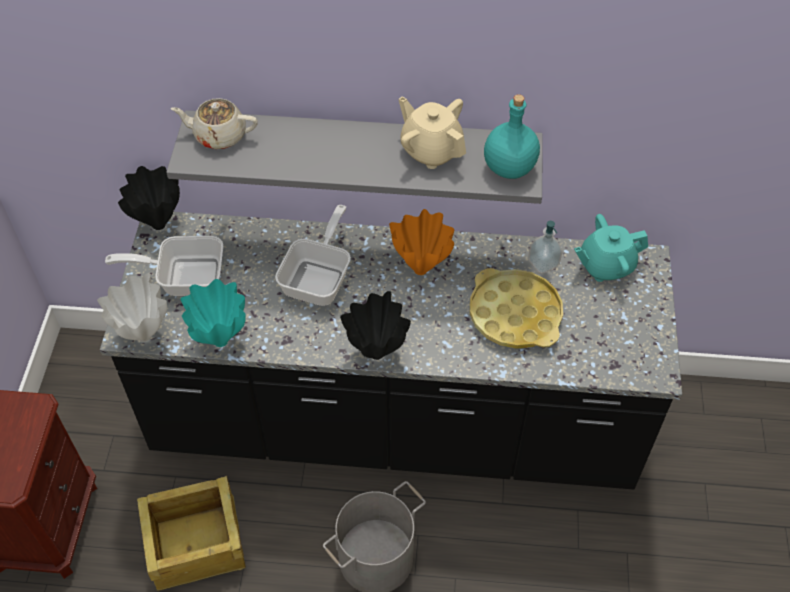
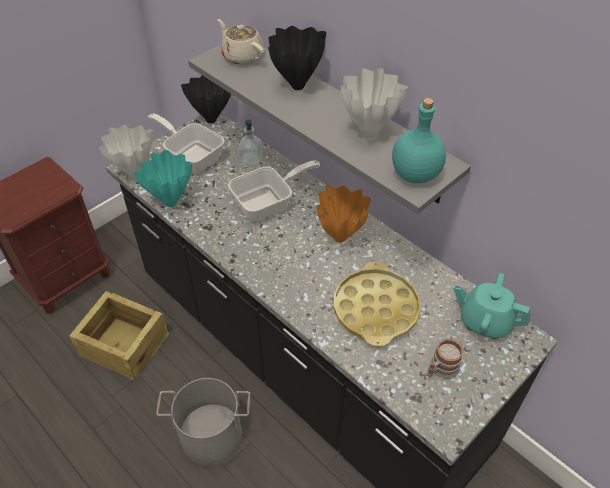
camera: 40 degrees right, 5 degrees down
black vase [340,291,411,360] -> black vase moved to [268,26,326,90]
beige teapot [398,97,466,169] -> white vase [340,68,408,139]
soap dispenser [528,221,562,274] -> soap dispenser moved to [239,120,263,165]
none -> mug [427,339,463,379]

